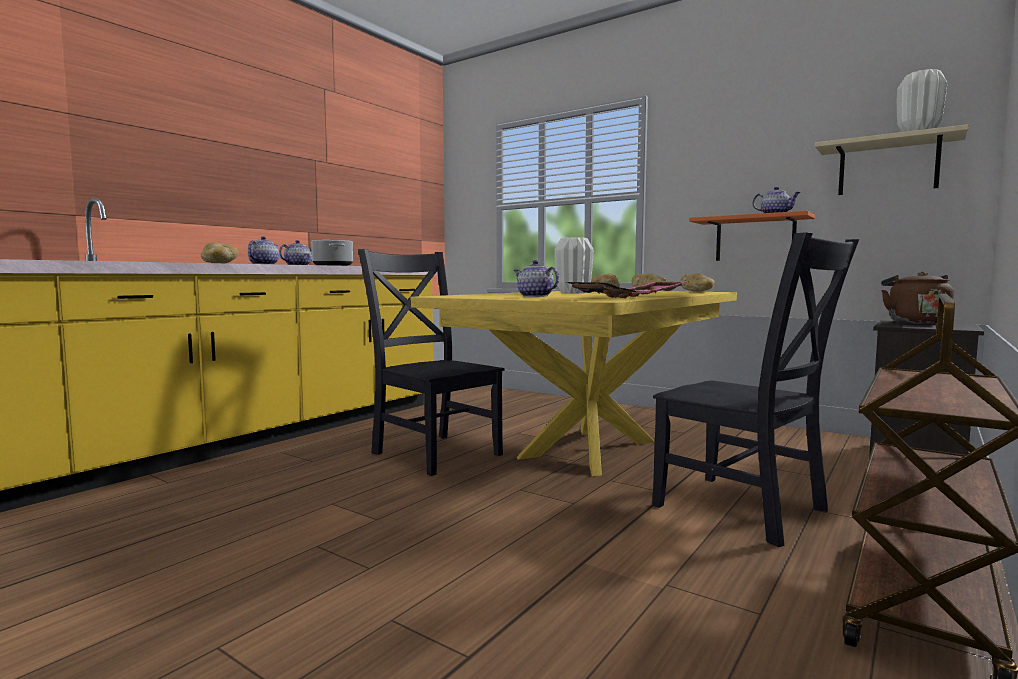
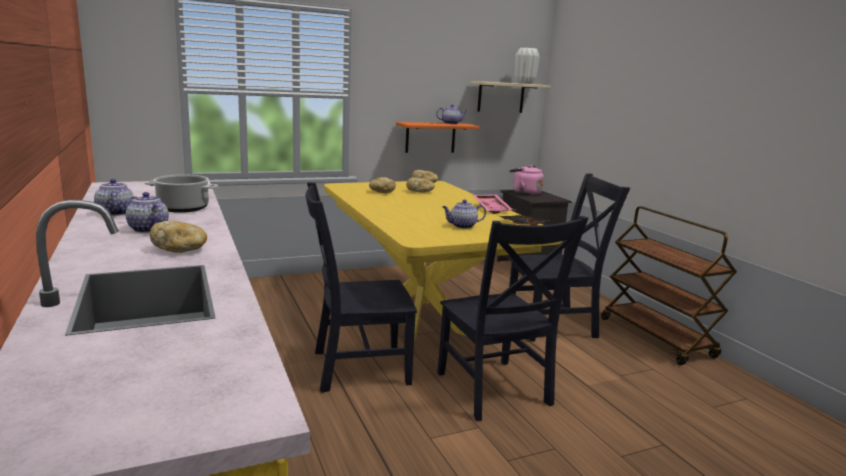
camera: 60 degrees left, 10 degrees up
white vase [555,237,593,293] -> none
brown kettle [881,272,954,324] -> pink kettle [509,165,544,195]
none -> black chair [437,216,589,421]

